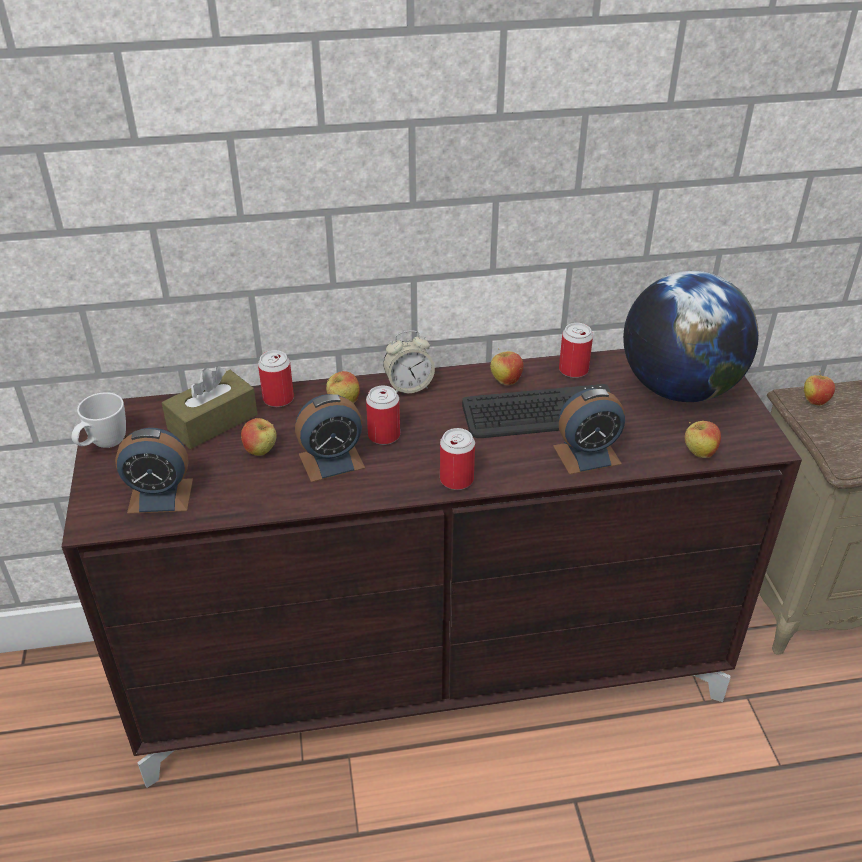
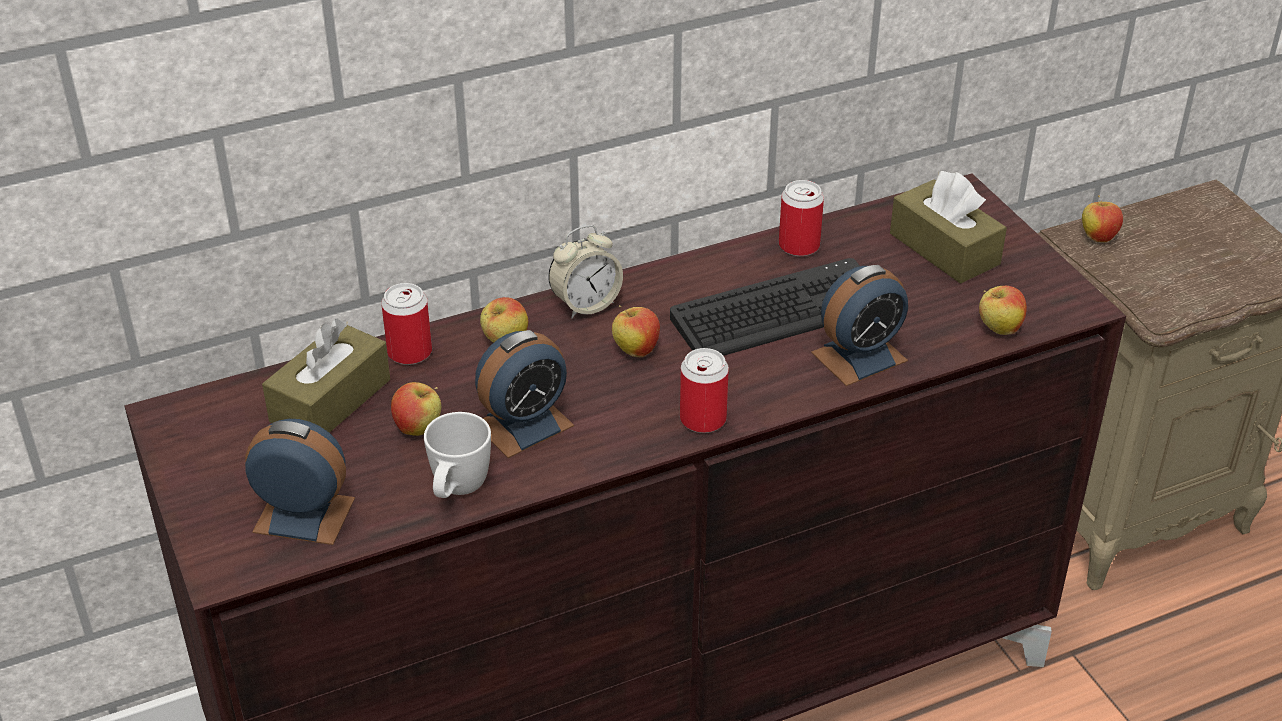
camera: 15 degrees left, 0 degrees up
white mug [72,392,126,448] -> white mug moved to [424,412,491,498]
alarm clock [115,428,193,514] -> alarm clock turned 150 degrees counterclockwise [245,419,355,545]
can [366,386,400,445] -> none
apple [490,348,523,385] -> apple moved to [612,305,660,357]
globe [623,271,759,402] -> brown tissue box [890,171,1007,284]

